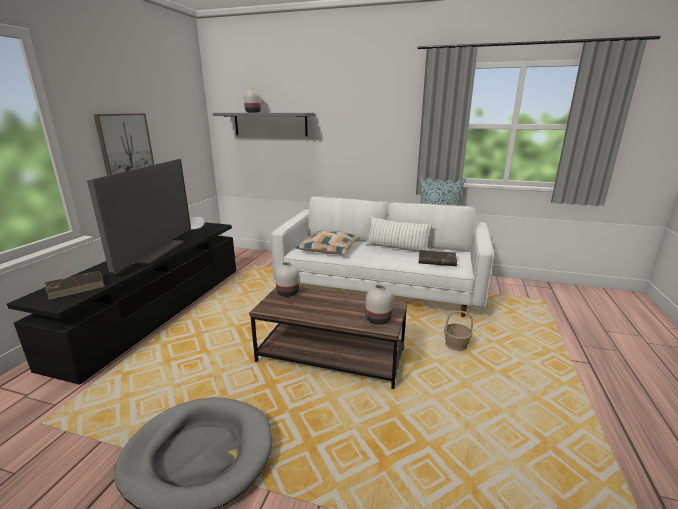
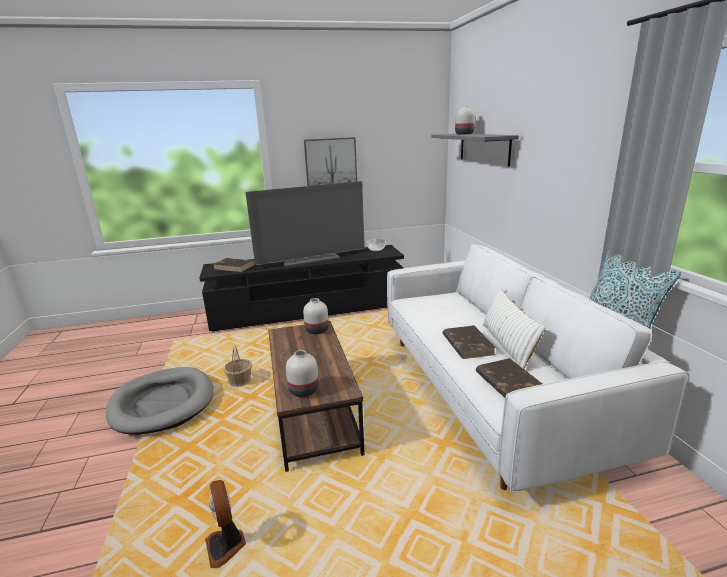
camera: 60 degrees right, 0 degrees up
pillow [295,230,360,255] -> none
basket [444,311,473,351] -> basket moved to [223,345,252,387]
none -> fan [205,480,246,568]
none -> brown book [443,325,496,359]

